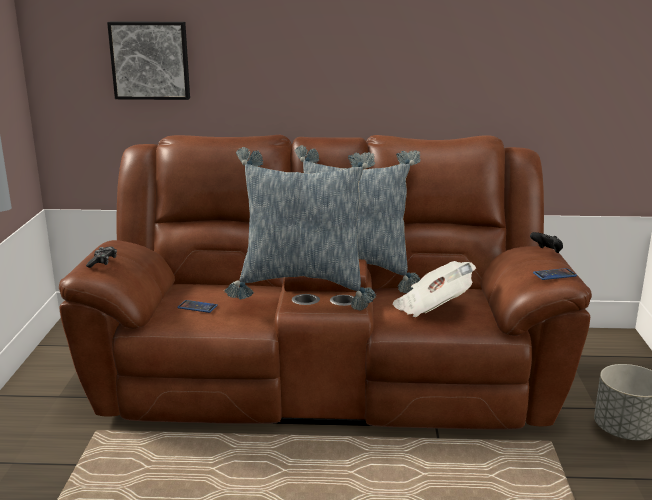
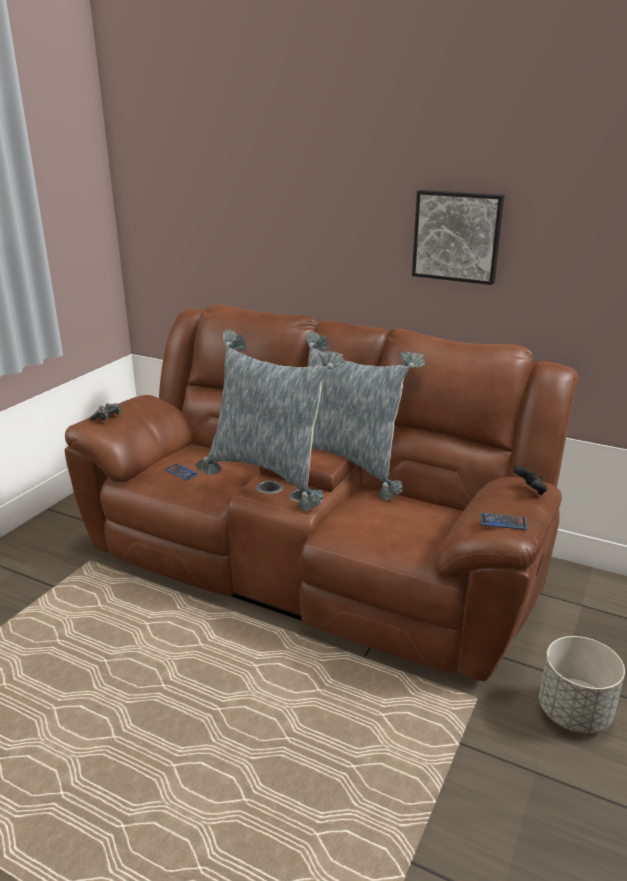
camera: 25 degrees right, 5 degrees up
picture [107,21,190,100] -> picture moved to [412,190,505,285]
newspaper [393,261,476,317] -> none

